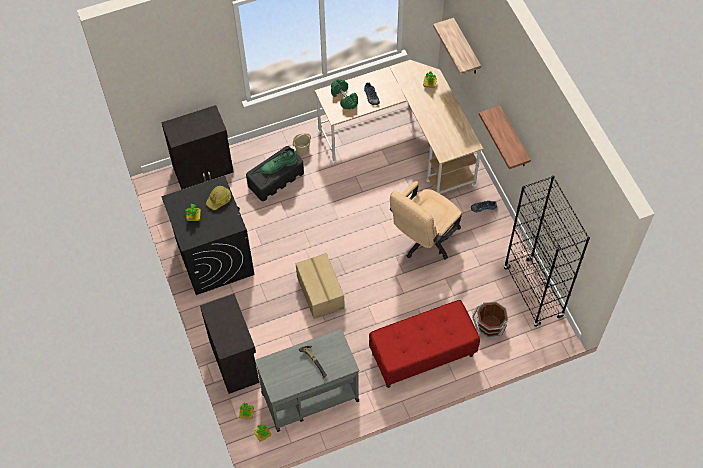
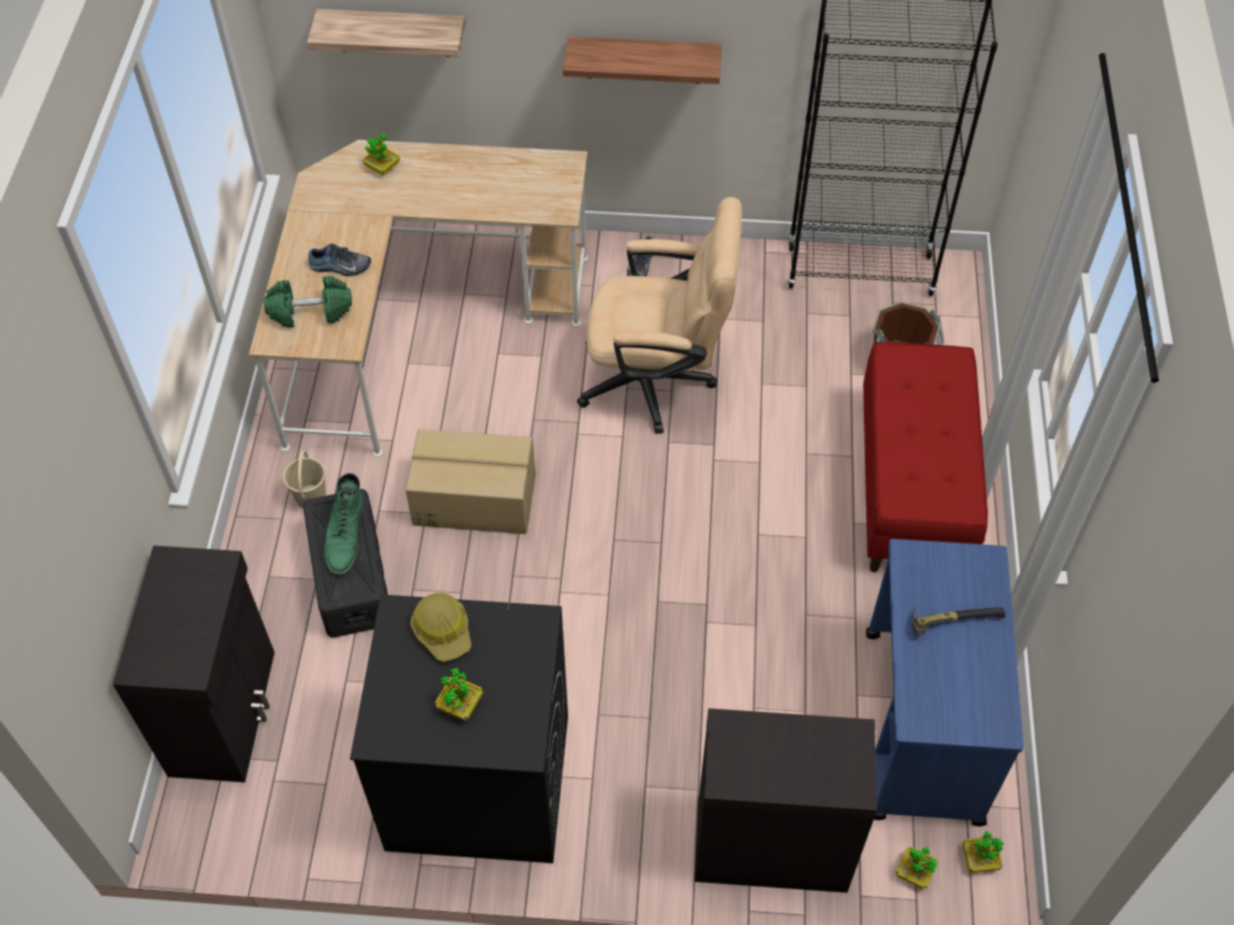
camera: 65 degrees left, 5 degrees down
grey cart [255,329,359,432] -> blue cart [866,539,1024,826]
cardboard box [296,253,345,319] -> cardboard box moved to [405,429,536,534]
beige office chair [390,181,462,260] -> beige office chair turned 60 degrees counterclockwise [577,197,742,434]

